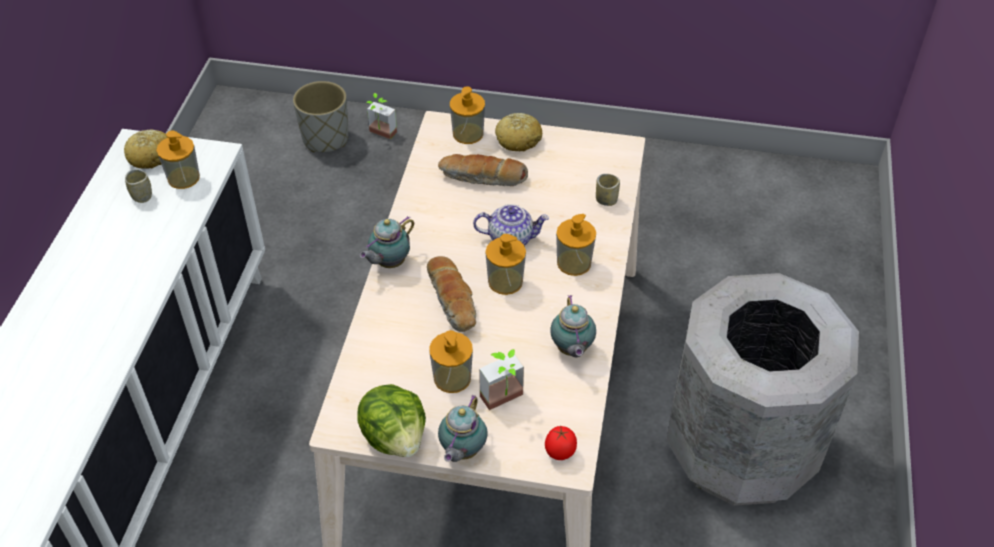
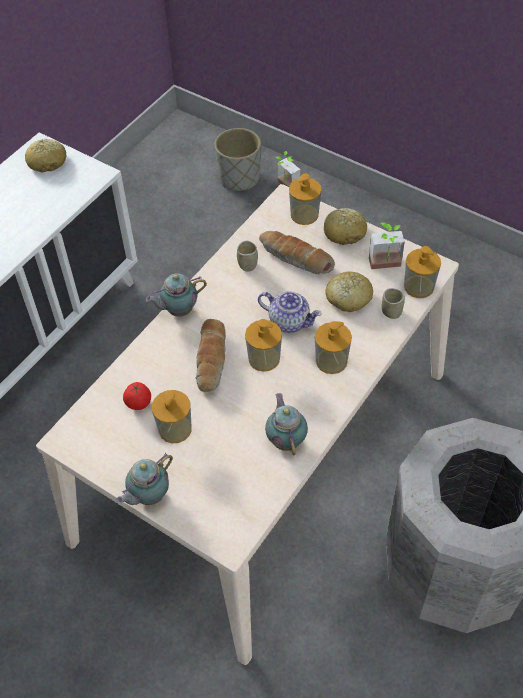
camera: 25 degrees right, 5 degrees up
cup [125,169,152,203] -> cup moved to [237,241,258,272]
soap dispenser [156,130,200,189] -> soap dispenser moved to [404,246,441,298]
lettuce [357,384,426,457] -> none
potted plant [479,349,524,410] -> potted plant moved to [369,222,405,269]
tomato [545,426,577,460] -> tomato moved to [123,382,151,410]
teapot [550,295,596,357] -> teapot turned 150 degrees clockwise [265,393,308,456]
none -> bread [325,271,373,312]

